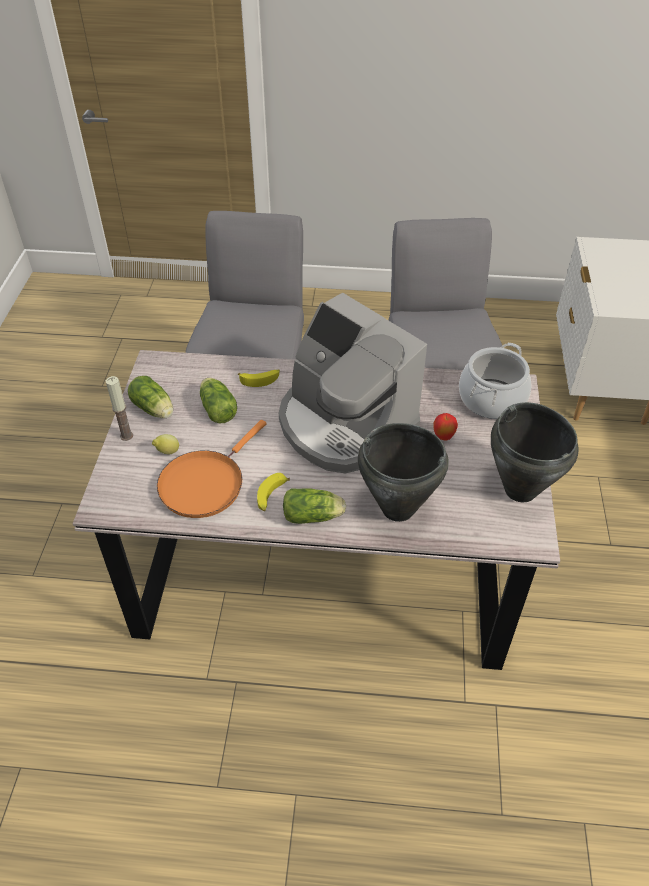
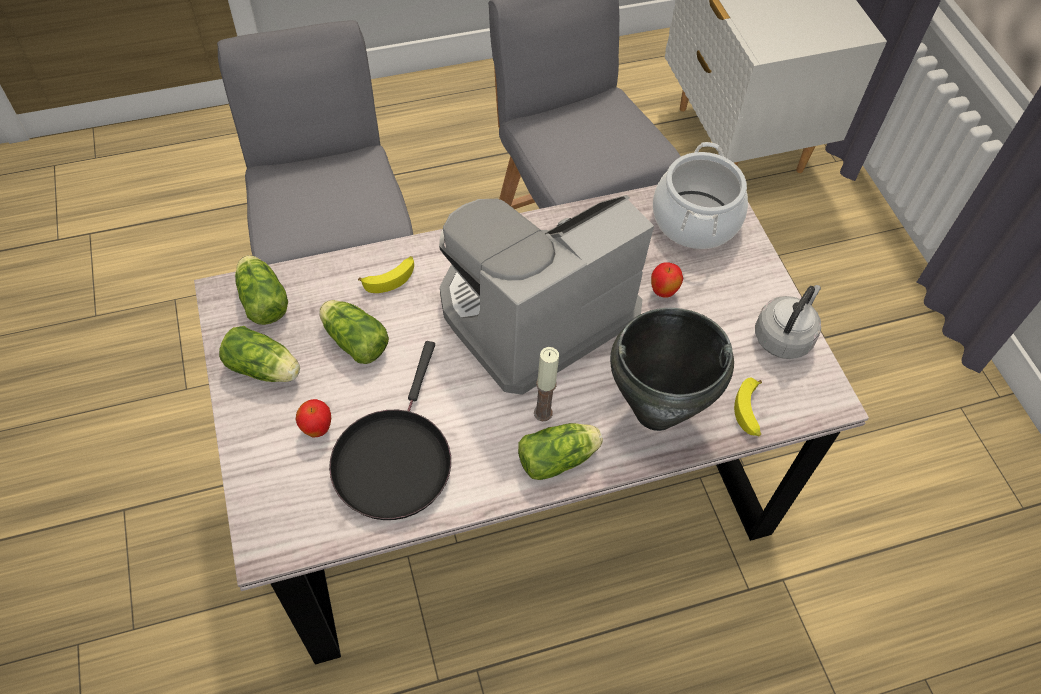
camera: 25 degrees left, 10 degrees up
candle [106,376,133,441] -> candle moved to [534,347,559,421]
lemon [152,434,179,454] -> apple [296,399,331,437]
orange frying pan [157,420,267,518] -> black frying pan [329,341,451,520]
banana [257,473,290,511] -> banana moved to [734,377,762,436]
coffee machine [279,292,427,474] -> coffee machine turned 120 degrees clockwise [439,195,654,395]
black cooking pot [491,402,579,502] -> grey kettle [755,285,821,359]
none -> lettuce [235,255,288,325]

